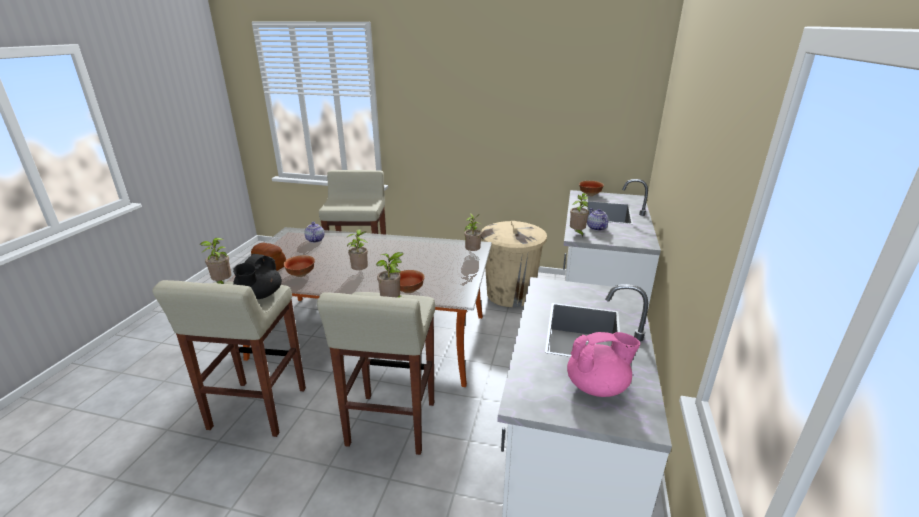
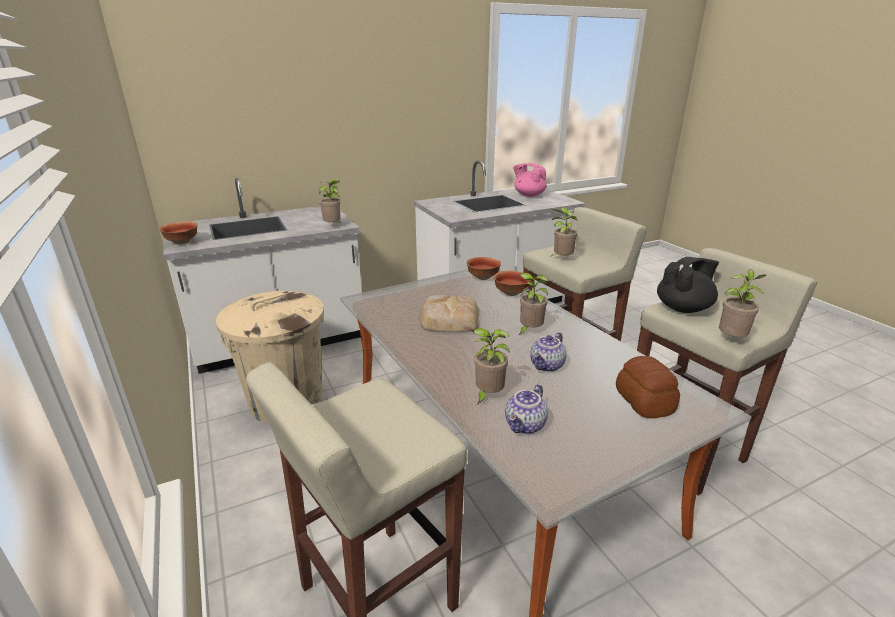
camera: 130 degrees left, 0 degrees up
bowl [284,255,315,277] -> bowl moved to [467,257,501,280]
potted plant [464,213,482,251] -> potted plant moved to [472,328,510,404]
teapot [587,208,609,231] -> teapot moved to [530,332,566,372]
none -> bread [419,295,479,332]

